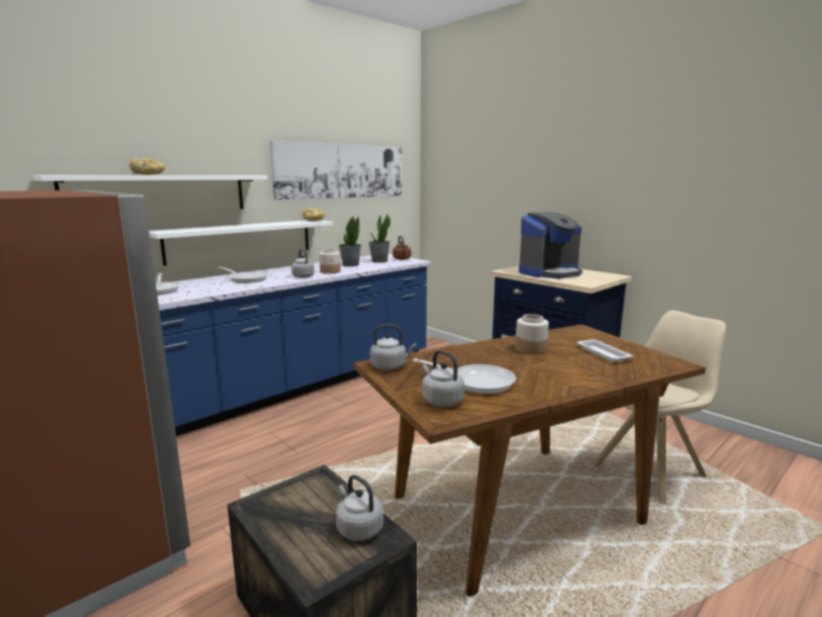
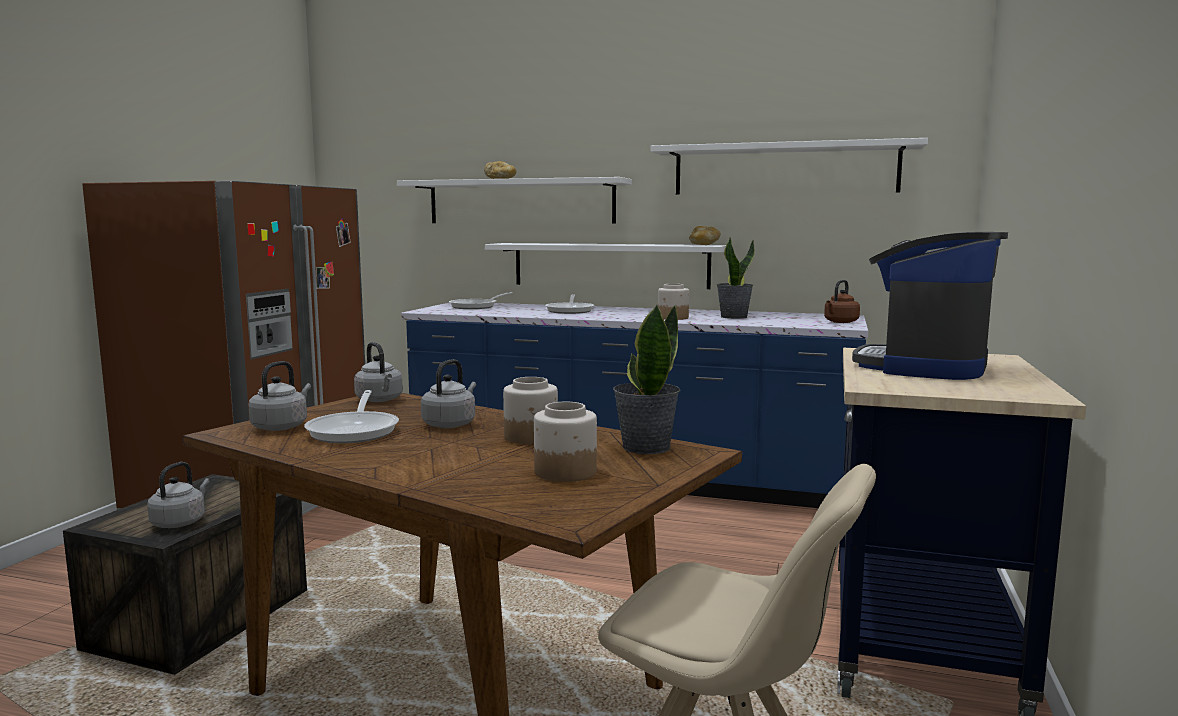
camera: 60 degrees right, 5 degrees down
picture [270,141,402,200] -> white shelf [650,138,928,195]
grey kettle [291,249,314,278] -> grey kettle moved to [421,359,476,428]
potted plant [368,214,390,263] -> potted plant moved to [613,304,680,454]
coffee machine [519,212,582,279] -> coffee machine turned 90 degrees clockwise [852,232,1008,380]
white tray [577,339,633,362] -> jar [534,402,597,482]

